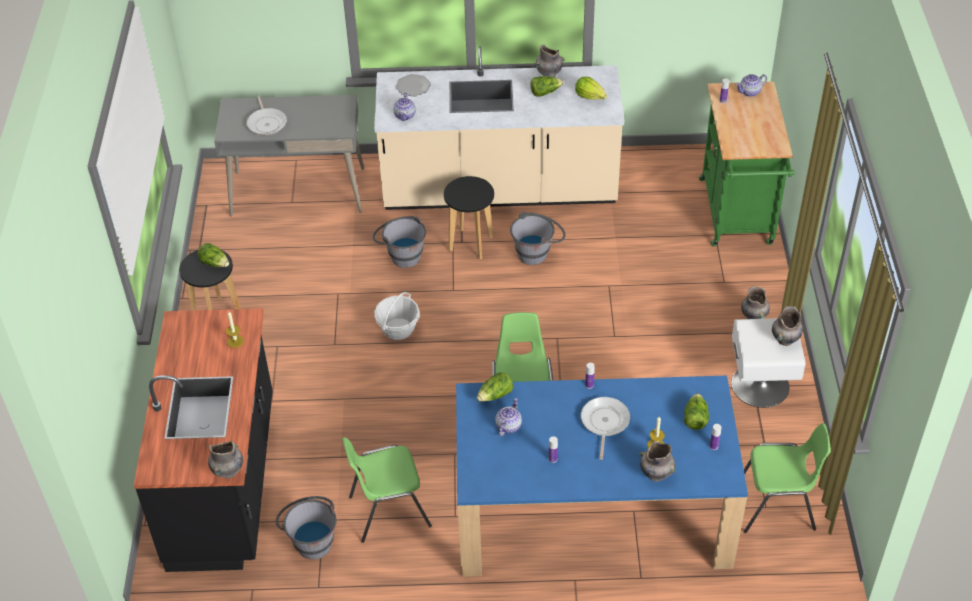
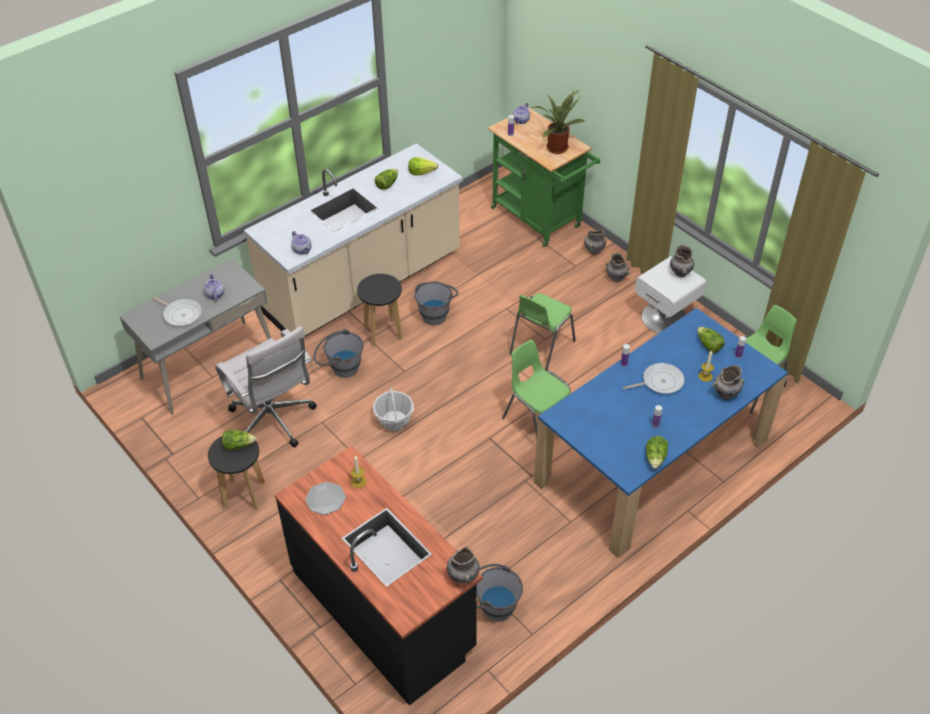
camera: 40 degrees left, 0 degrees up
green chair [342,437,432,543] -> green chair moved to [509,293,576,371]
plate [395,74,431,97] -> plate moved to [305,482,346,515]
lettuce [477,372,513,402] -> lettuce moved to [646,436,668,469]
teapot [495,398,522,437] -> teapot moved to [204,273,224,301]
grey vase [535,44,565,77] -> grey vase moved to [584,229,606,254]
frying pan [581,397,630,460] -> frying pan turned 105 degrees clockwise [623,363,684,394]
none -> white office chair [215,326,317,447]
none -> potted plant [531,90,585,154]

